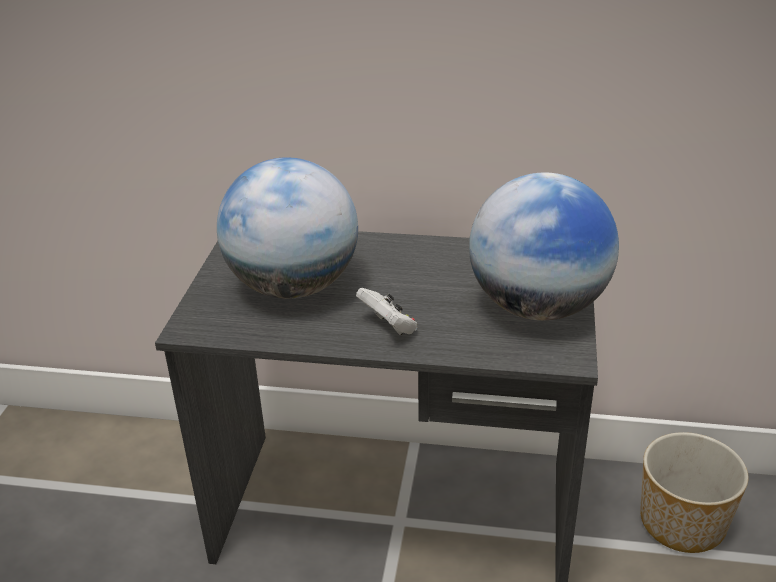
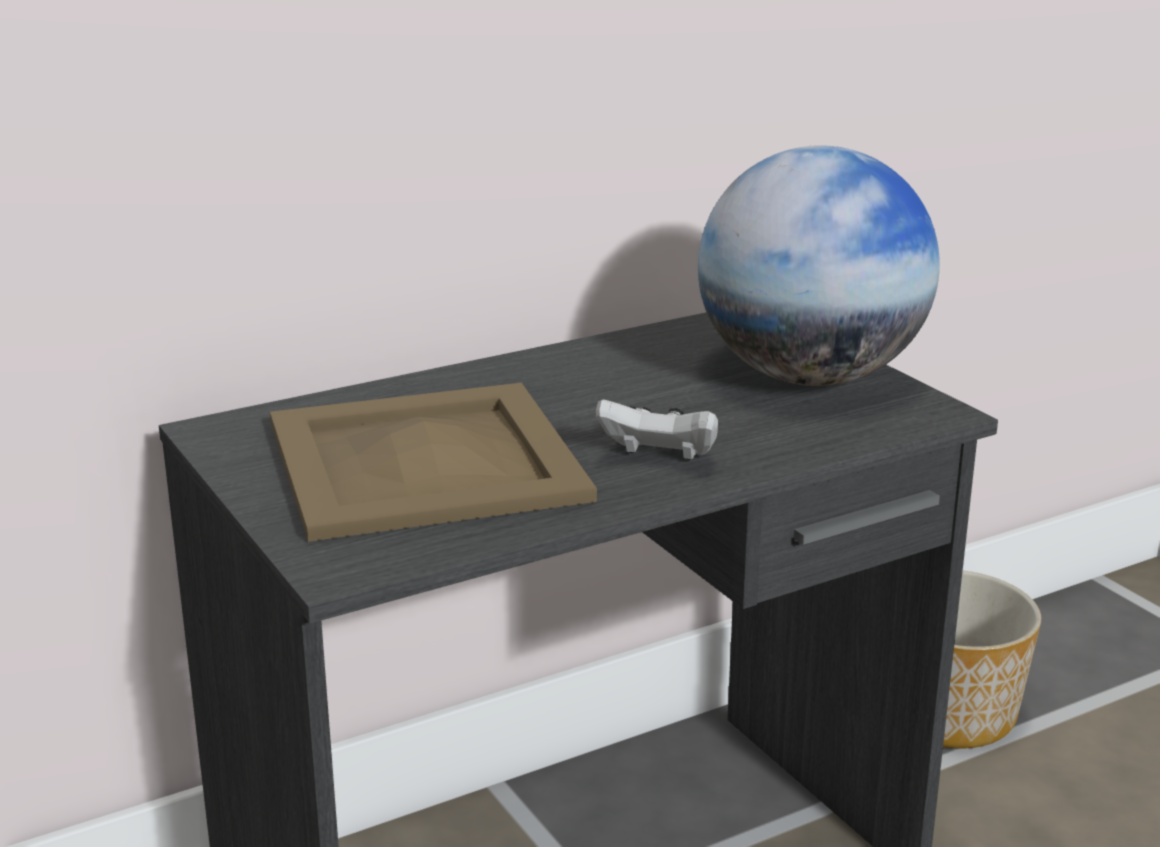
camera: 40 degrees left, 10 degrees down
globe [217,157,358,299] -> beige tray [270,383,597,542]

